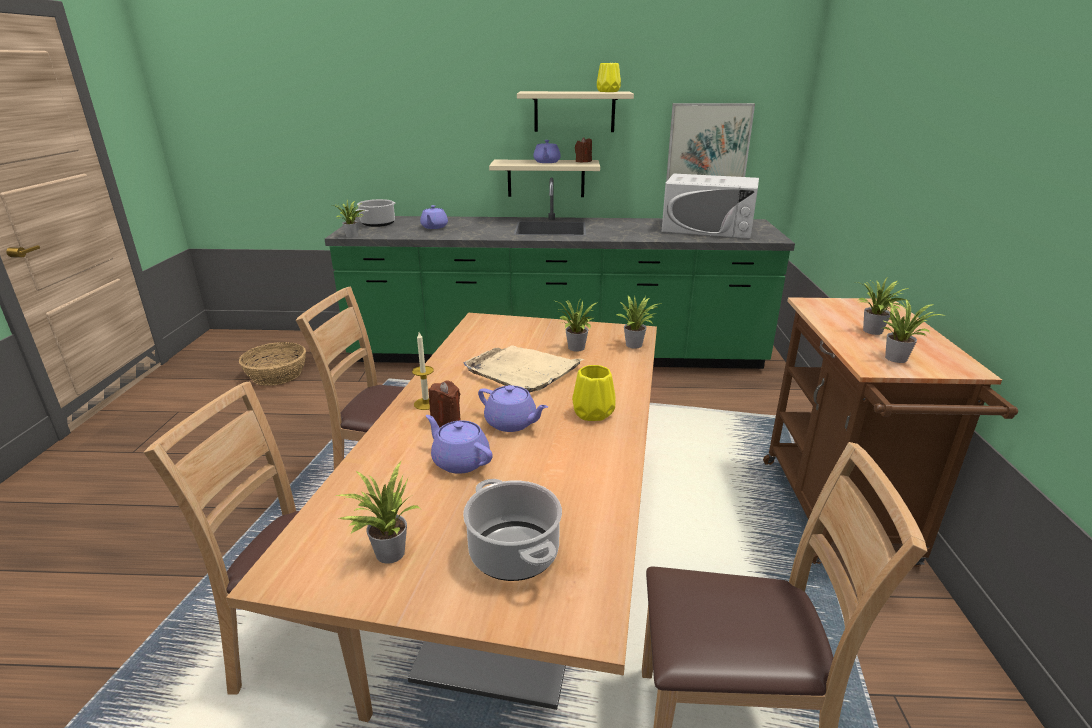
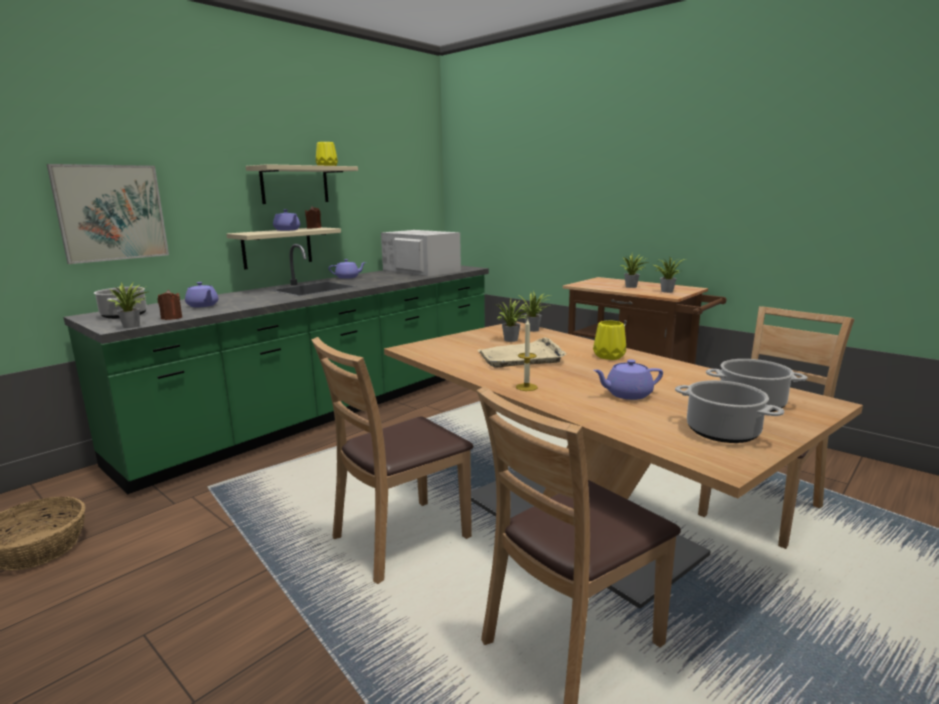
camera: 50 degrees left, 10 degrees down
potted plant [336,462,420,564] -> cooking pot [675,380,784,443]
brown candle [429,380,461,428] -> brown candle moved to [157,290,182,320]
purple teapot [478,385,548,432] -> purple teapot moved to [328,259,366,279]
white microwave [662,174,759,239] -> white microwave turned 105 degrees counterclockwise [381,230,461,277]
picture [666,103,755,181] -> picture moved to [47,164,169,264]

